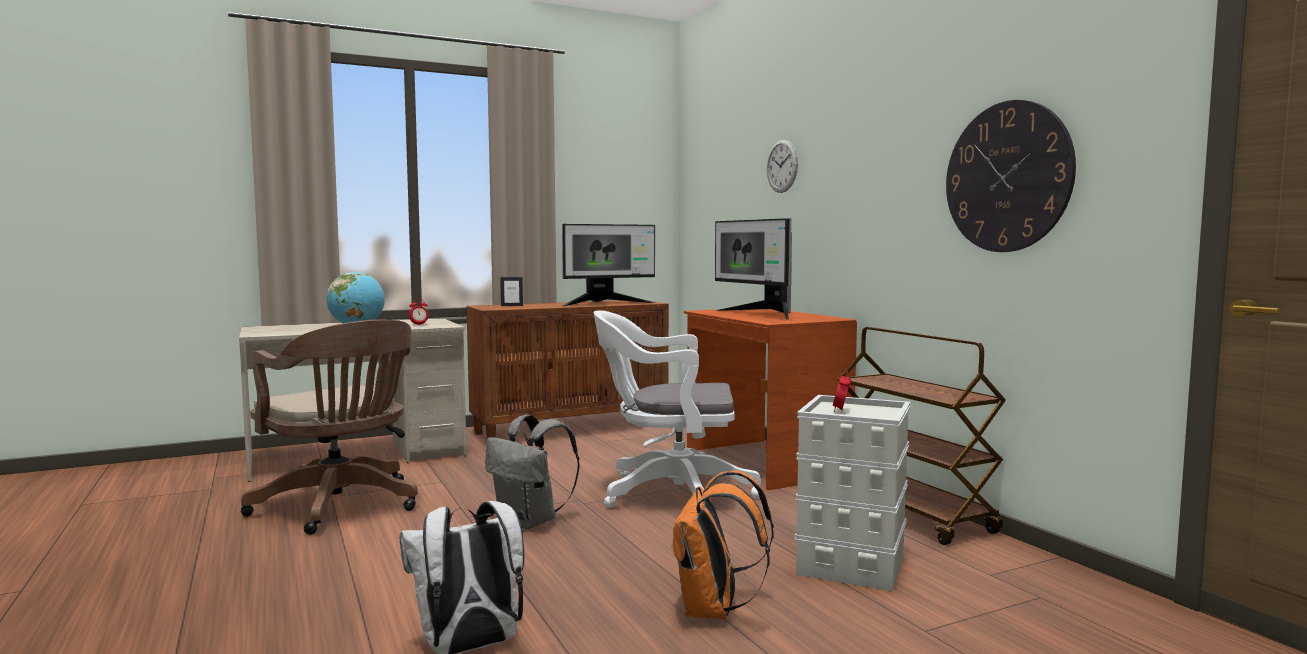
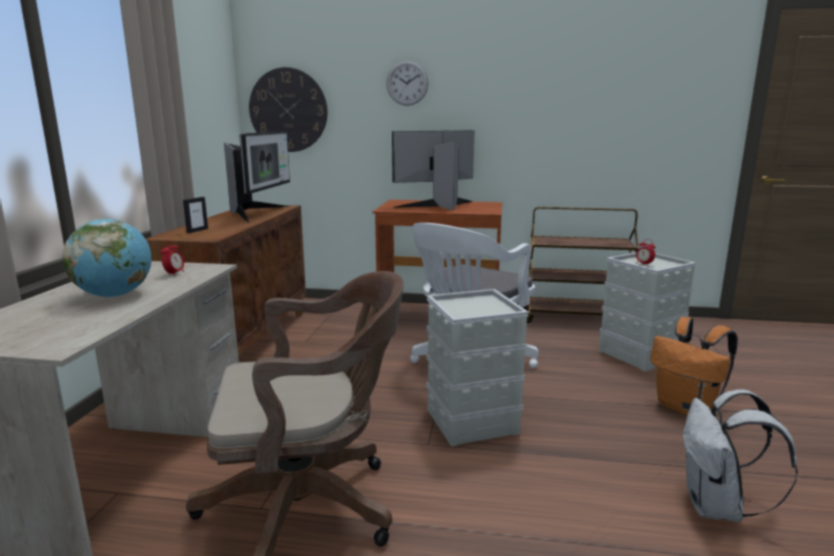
camera: 55 degrees left, 10 degrees up
grey backpack [485,415,580,529] -> grey storage box [426,289,529,447]
monitor [715,218,792,320] -> monitor turned 150 degrees clockwise [392,130,475,210]
wall clock [946,100,1076,252] -> wall clock moved to [249,67,328,152]

